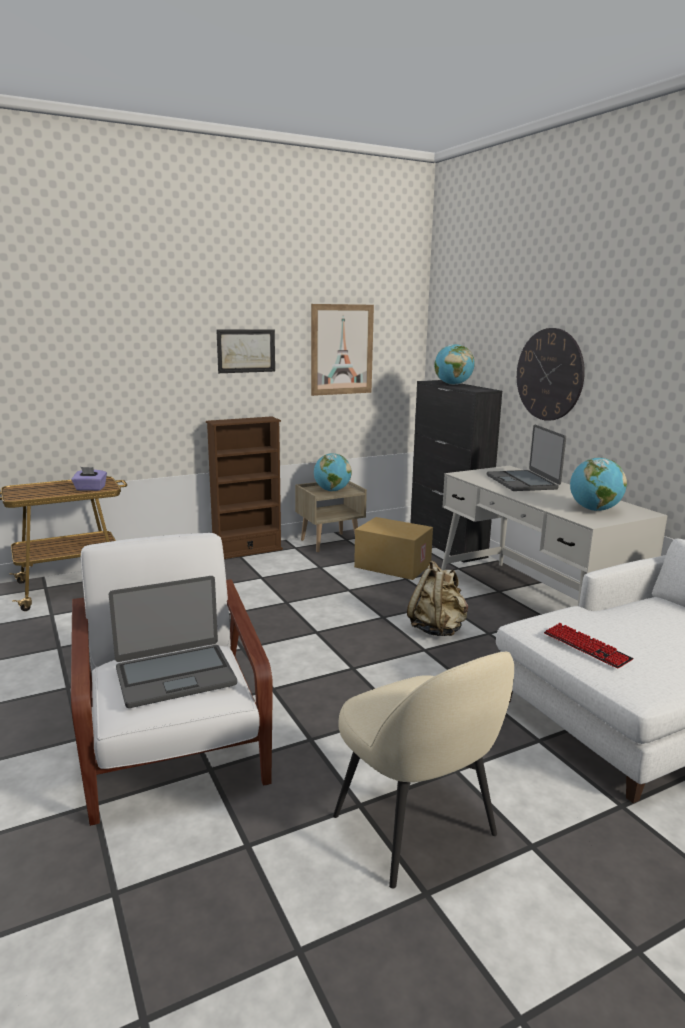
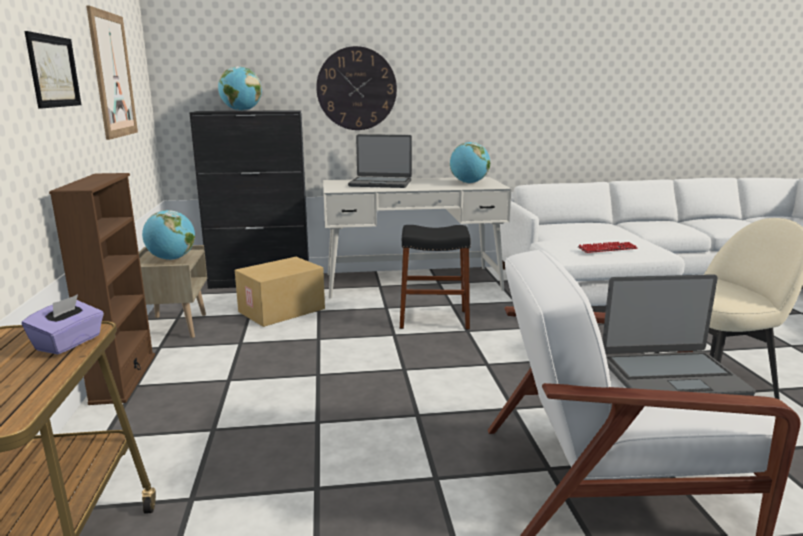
camera: 70 degrees left, 0 degrees up
laptop [109,576,237,708] -> laptop turned 90 degrees clockwise [602,274,756,396]
beige backpack [407,561,468,636] -> black stool [400,225,471,329]

